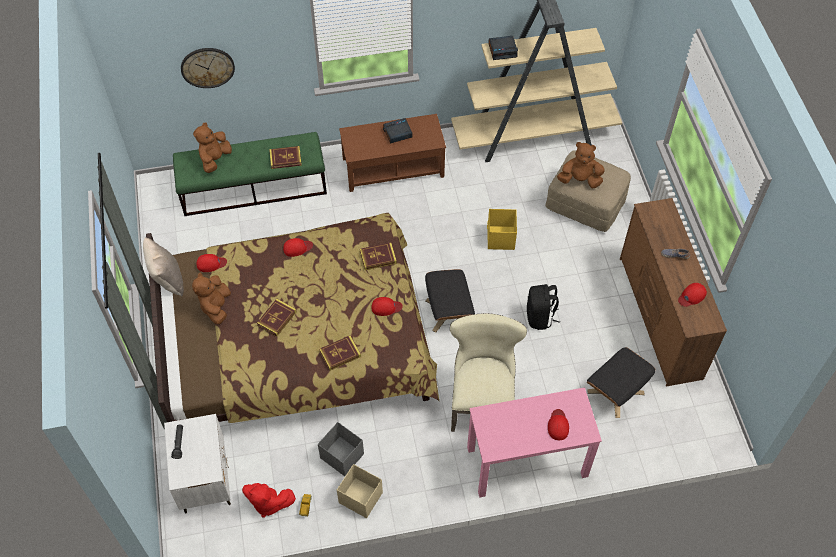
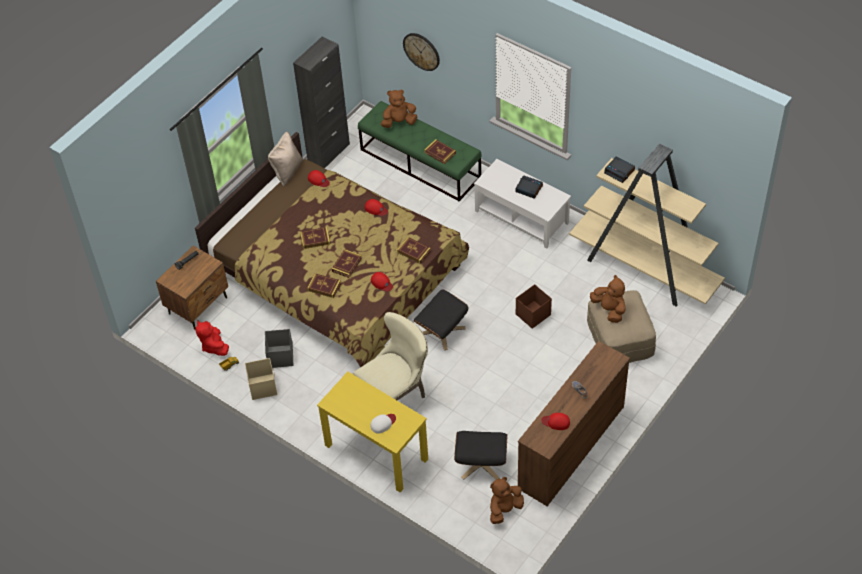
camera: 50 degrees right, 5 degrees down
white nightstand [164,414,231,513] -> brown nightstand [156,245,228,330]
brown plush toy [192,273,231,324] -> brown plush toy moved to [490,477,524,524]
brown coffee table [339,114,446,192] -> white coffee table [474,159,571,248]
pink desk [467,387,602,498] -> yellow desk [317,371,428,492]
yellow storage box [487,209,517,250] -> brown storage box [516,284,552,329]
black backpack [527,284,560,330] -> none
red cap [548,409,569,440] -> white cap [371,414,396,434]
none -> black cabinet [293,36,350,168]
none -> book [332,249,362,278]

